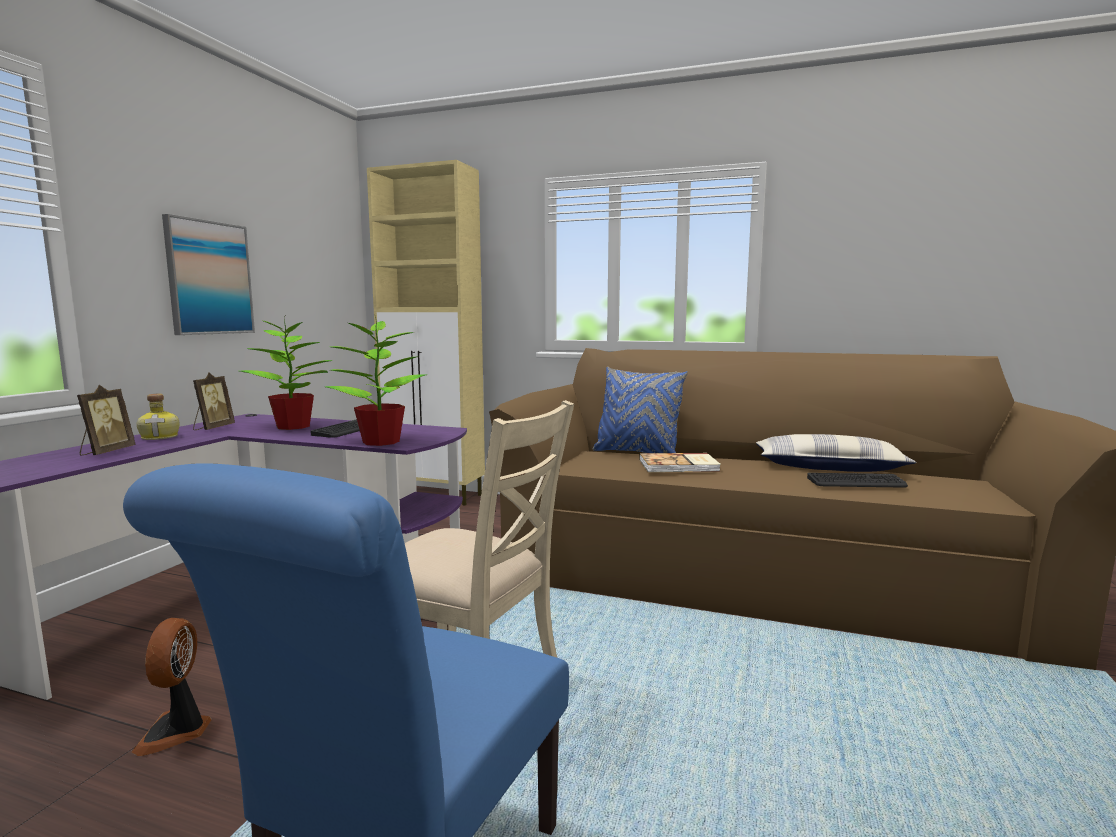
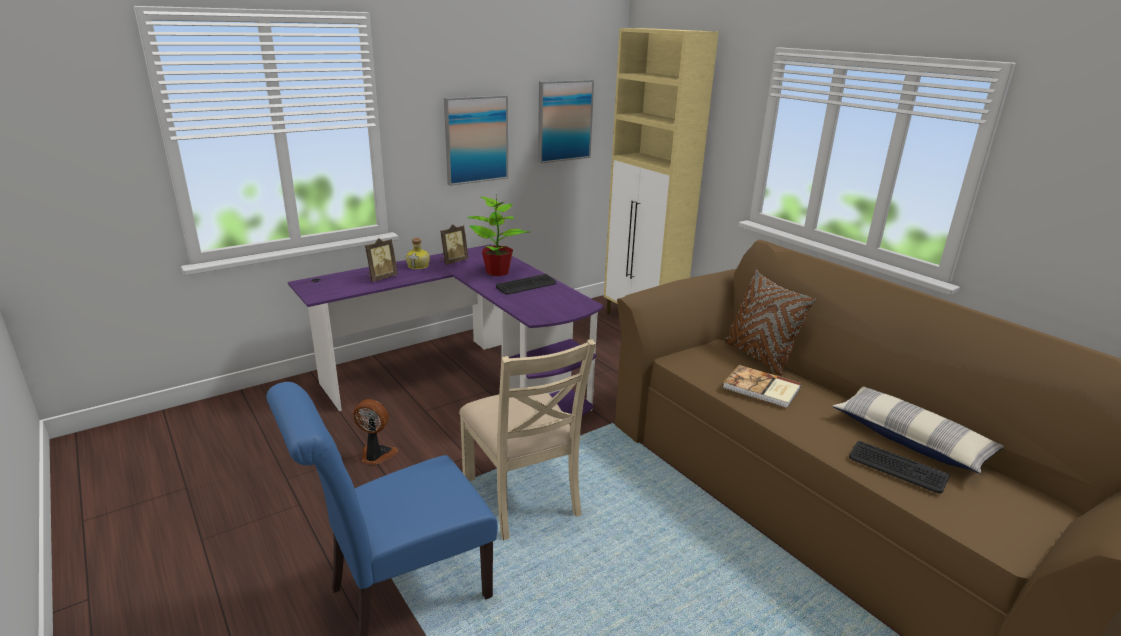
camera: 35 degrees right, 15 degrees up
fan [131,618,211,756] -> fan turned 75 degrees clockwise [353,399,398,465]
potted plant [325,314,427,446] -> none
blue pillow [593,367,688,453] -> brown pillow [724,270,816,376]
none -> picture [538,80,594,163]

